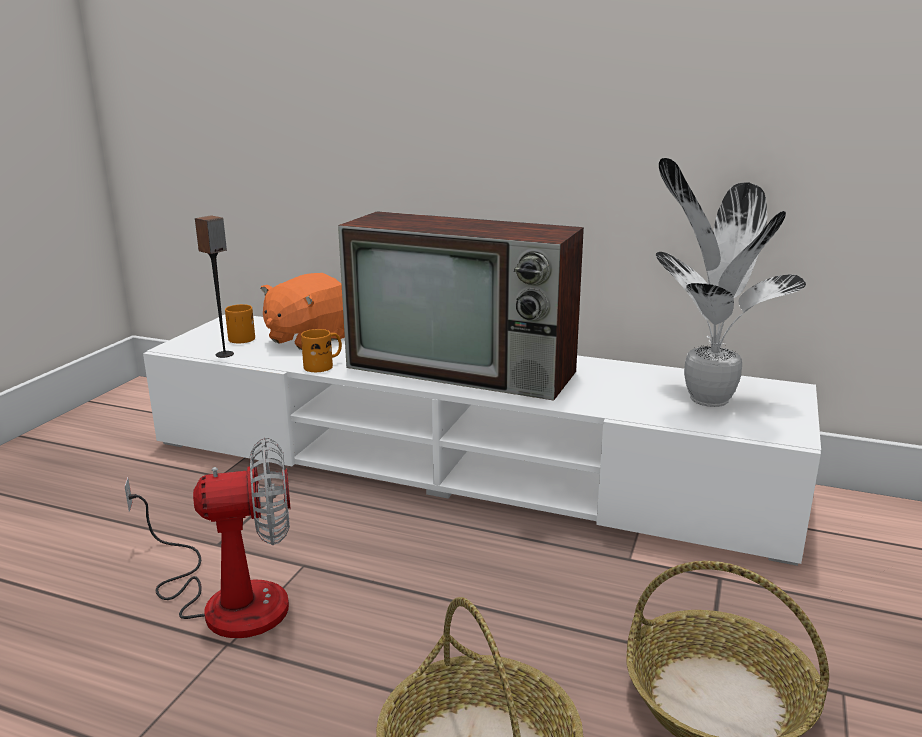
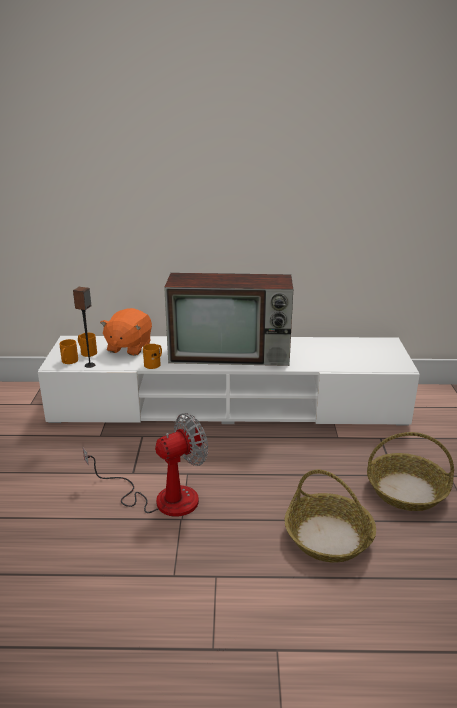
camera: 20 degrees left, 5 degrees up
potted plant [656,158,806,407] -> none
none -> orange mug [59,339,78,364]

